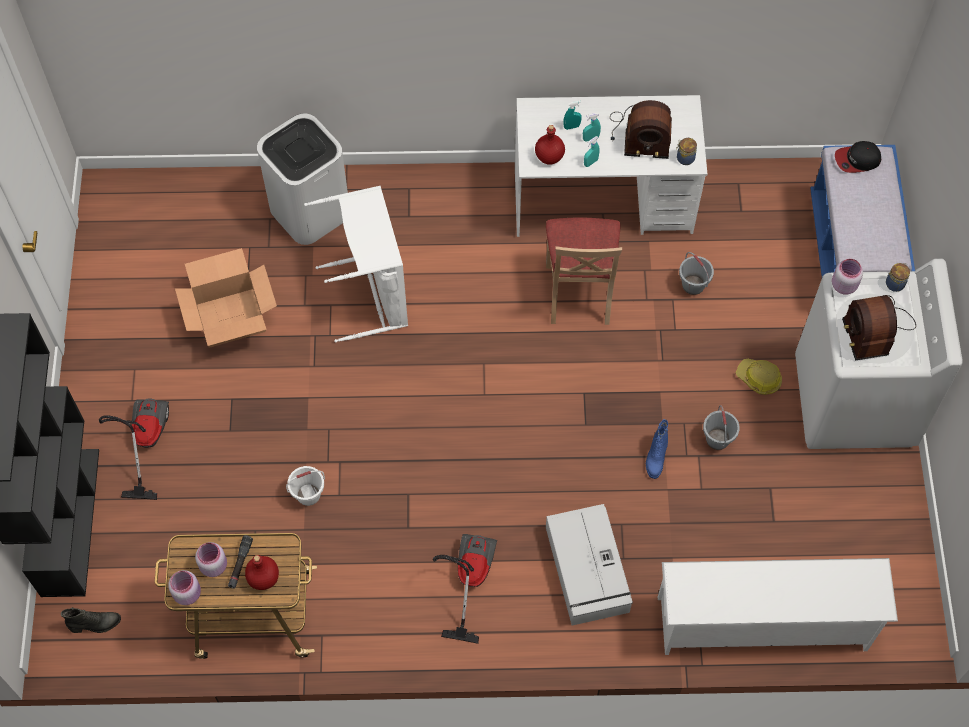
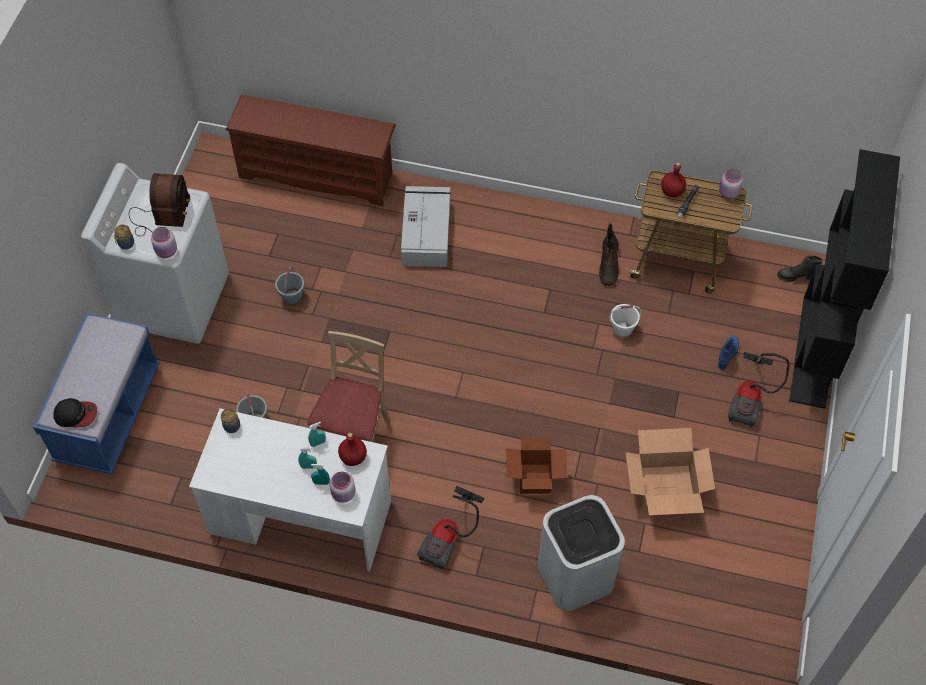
camera: 165 degrees left, 5 degrees down
pink jar [195,542,227,577] -> pink jar moved to [329,471,356,503]
white laundry basket [304,186,408,342] -> cardboard box [506,438,567,494]
vacuum cleaner [433,534,497,644] -> vacuum cleaner moved to [417,486,485,570]
radio [610,100,672,159] -> none
blue boot [646,419,668,479] -> blue boot moved to [718,335,739,370]
white shoe rack [658,558,898,655] -> brown shoe rack [225,94,396,207]
hard hat [736,359,782,395] -> none
none -> brown boot [599,223,619,286]

